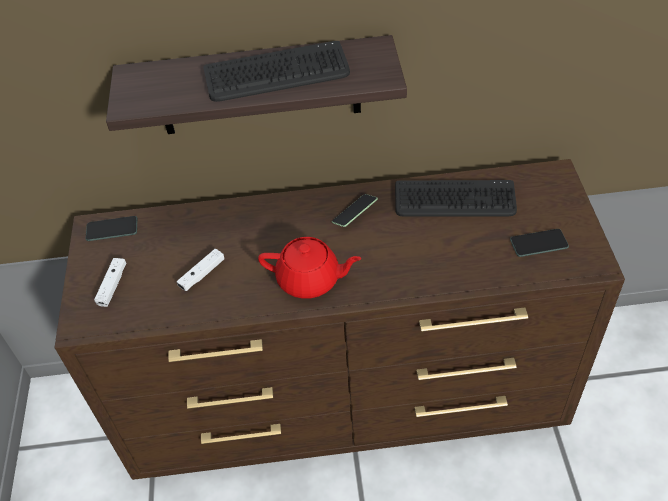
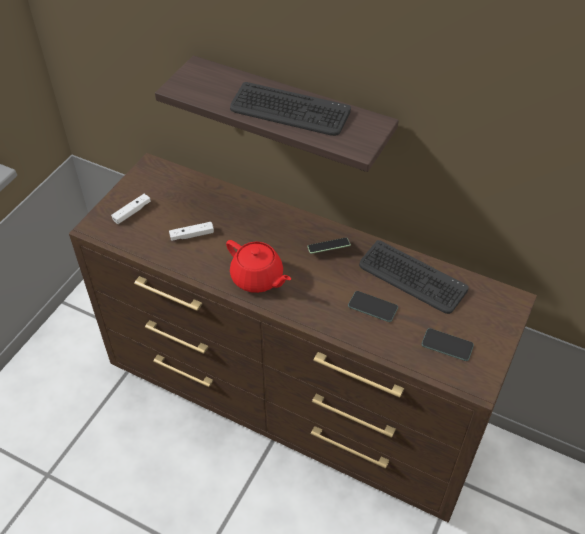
camera: 30 degrees right, 0 degrees up
phone [86,216,137,241] -> phone moved to [348,291,398,322]

